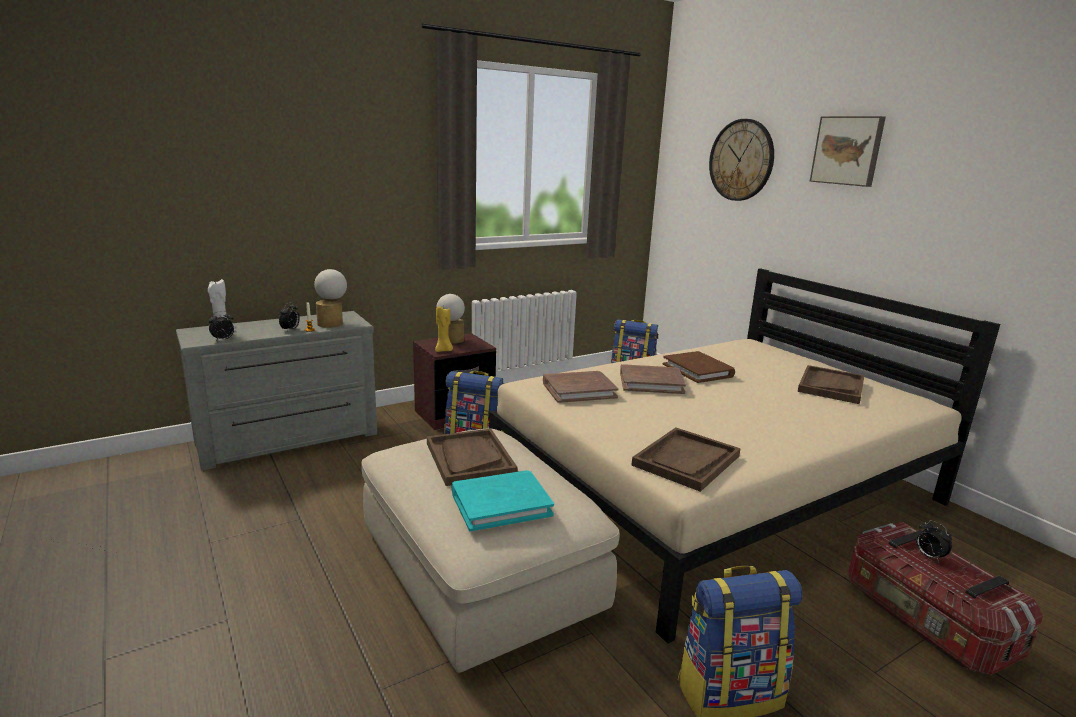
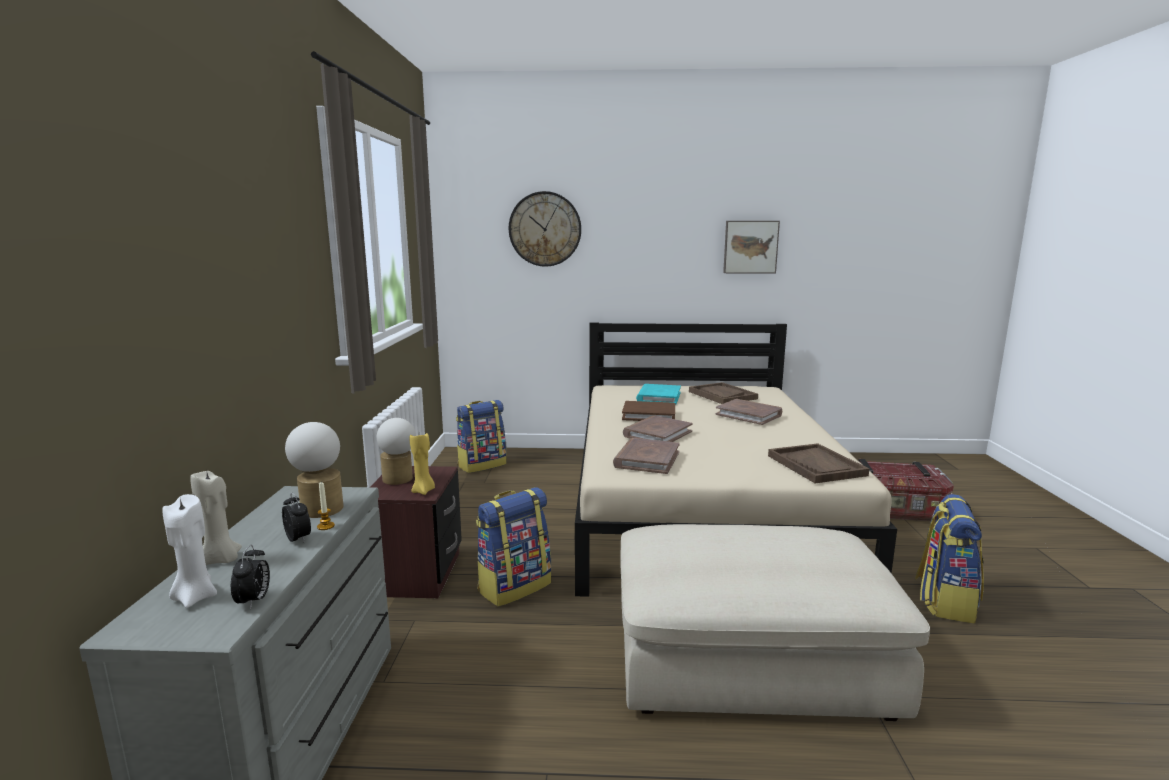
camera: 55 degrees left, 5 degrees down
brown tray [427,429,518,486] -> none
turquoise book [452,470,554,531] -> turquoise book moved to [636,384,681,404]
picture [810,116,886,187] -> picture moved to [723,221,780,274]
alarm clock [916,520,952,562] -> none
none -> beige candle [190,469,242,565]
none -> brown book [715,399,782,425]

